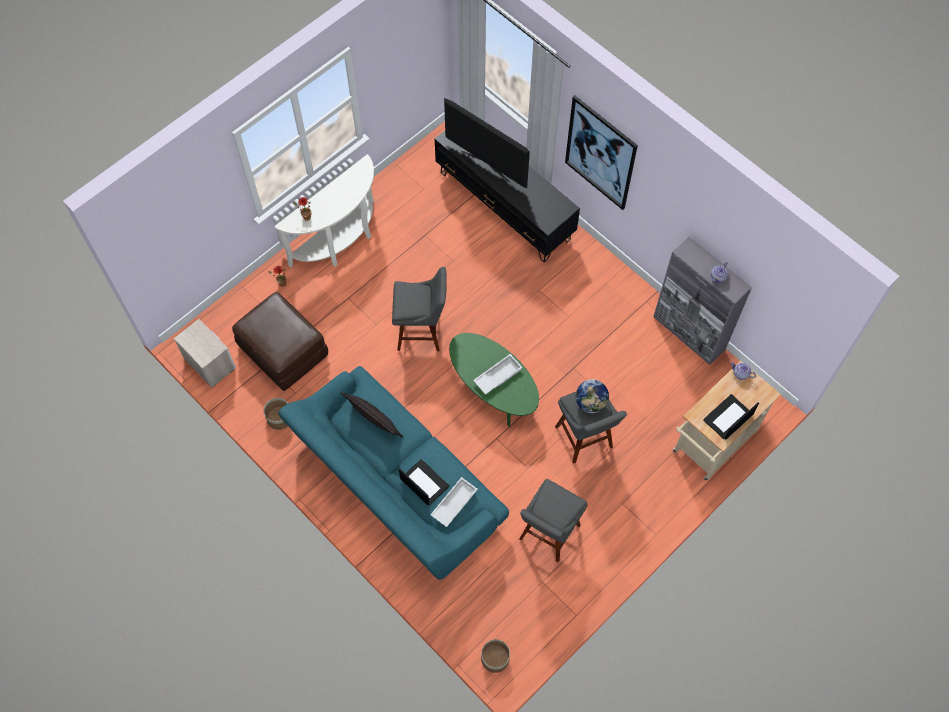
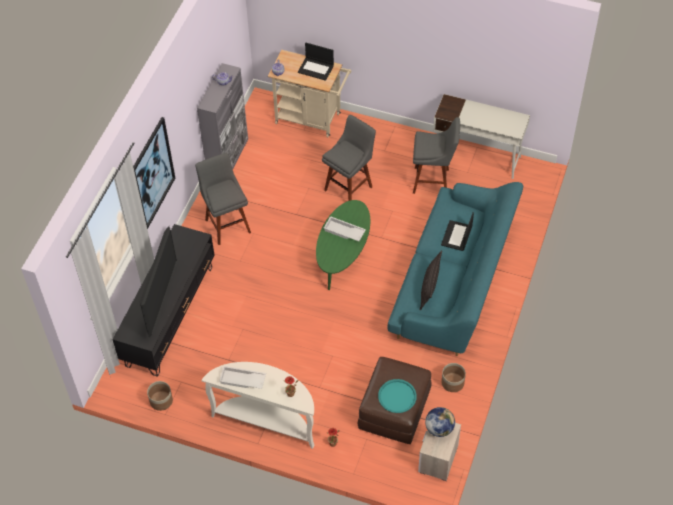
camera: 115 degrees left, 10 degrees down
grey stool [392,267,447,351] -> grey stool moved to [195,153,251,245]
white tray [430,477,477,527] -> white tray moved to [219,366,266,389]
planter [481,639,510,673] -> planter moved to [147,381,173,411]
globe [576,379,609,413] -> globe moved to [425,407,455,437]
none -> turquoise tray [378,379,417,413]
none -> white desk [433,94,530,179]

